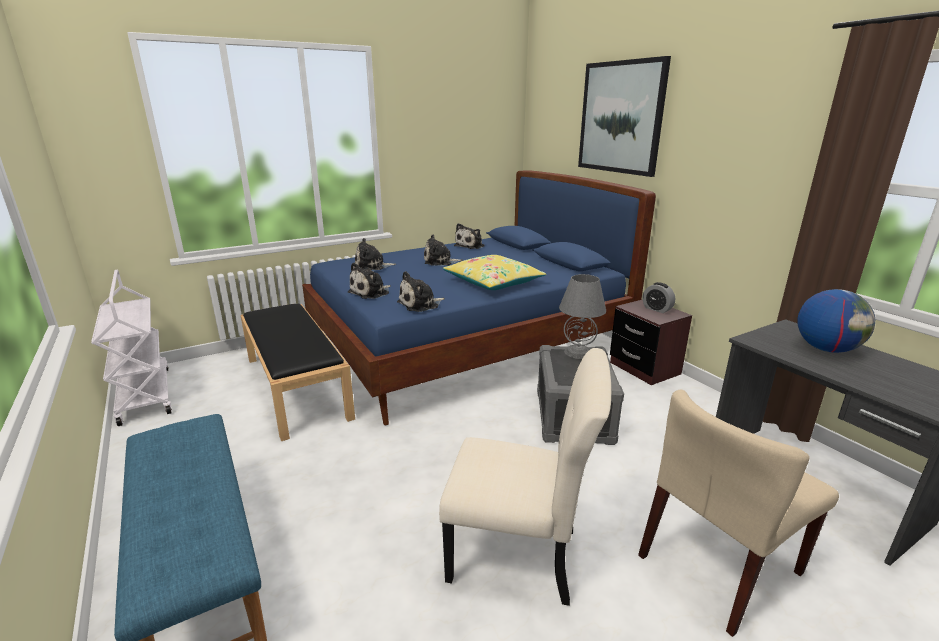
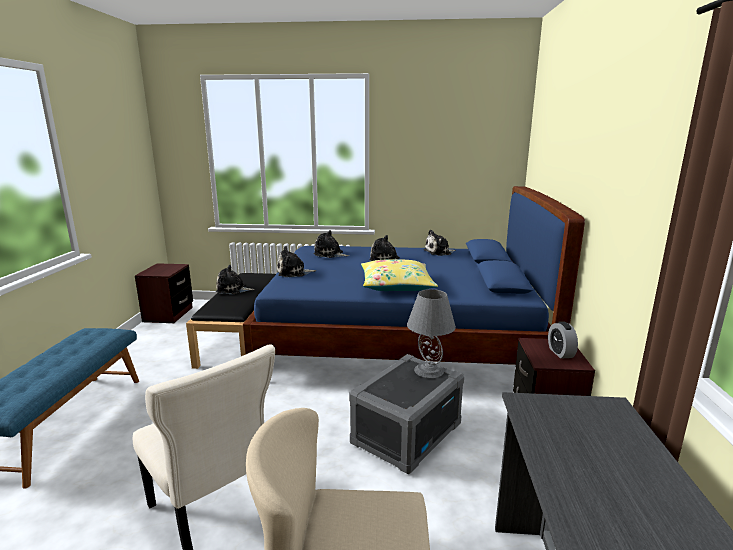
camera: 35 degrees right, 5 degrees down
white cart [91,270,172,426] -> brown nightstand [135,263,193,323]
plush toy [397,271,445,312] -> plush toy moved to [216,265,255,294]
picture [578,56,671,177] -> none
globe [797,289,875,353] -> none

